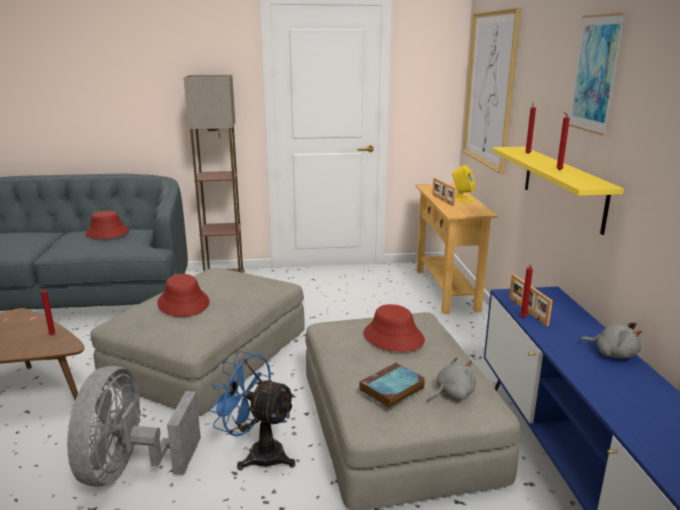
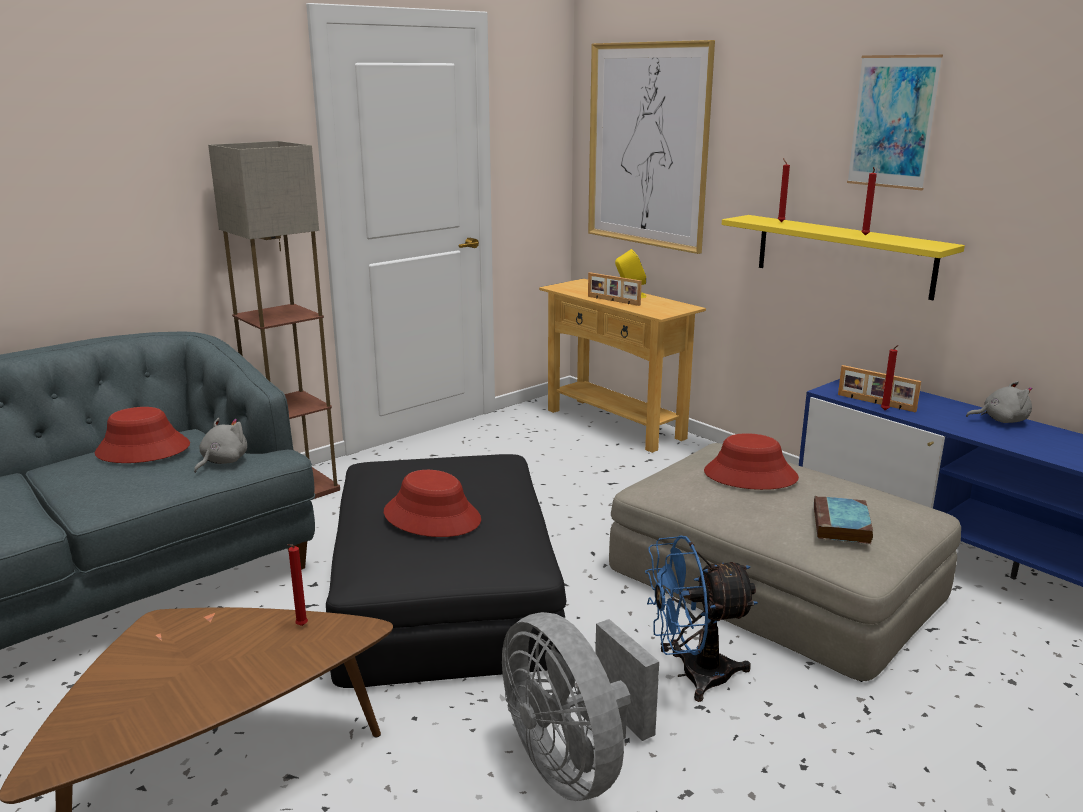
camera: 35 degrees left, 0 degrees up
beige ottoman [90,268,305,416] -> black ottoman [326,454,566,688]
grey plush toy [428,356,476,401] -> grey plush toy moved to [194,418,247,473]

